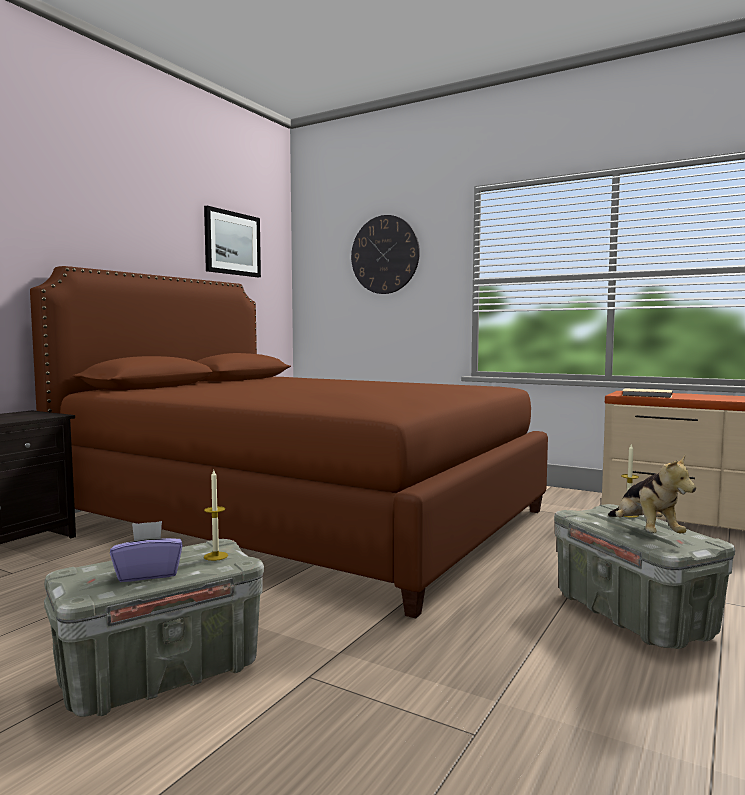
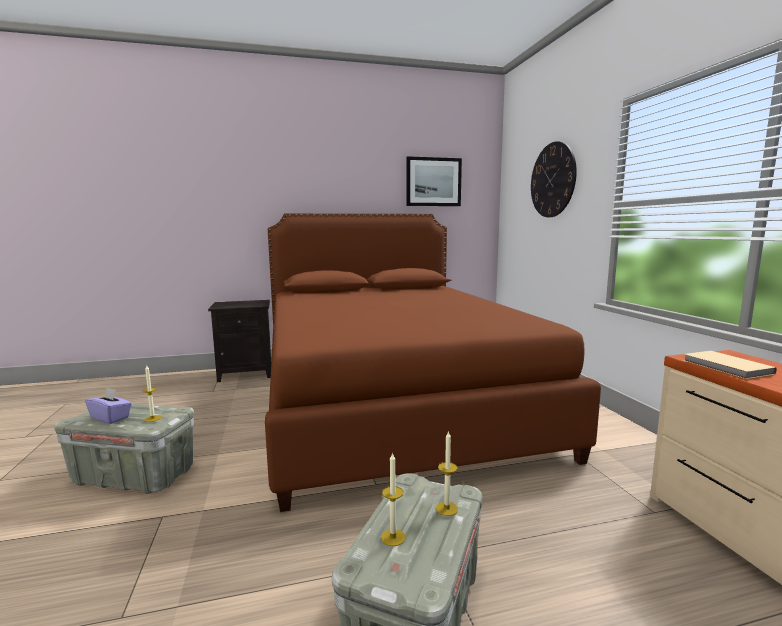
camera: 45 degrees right, 5 degrees up
plush toy [608,455,696,533] -> candle [381,452,405,546]

